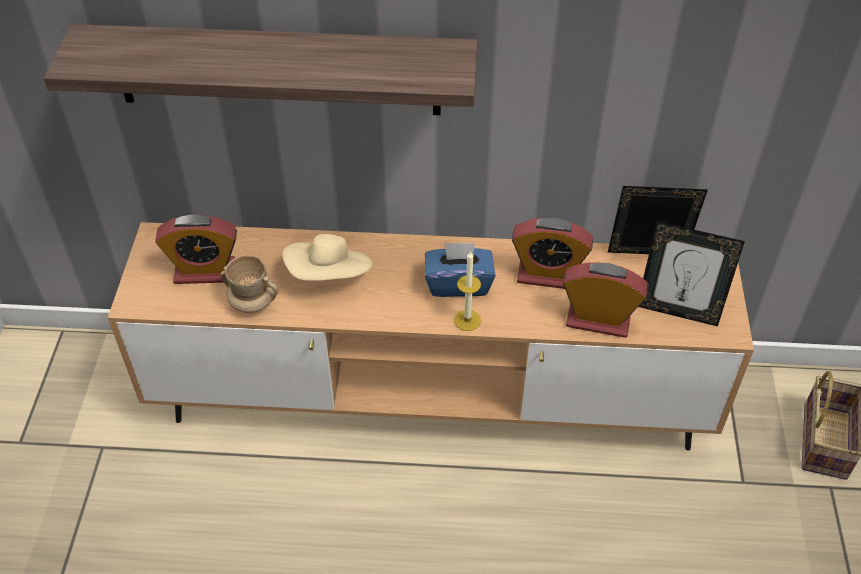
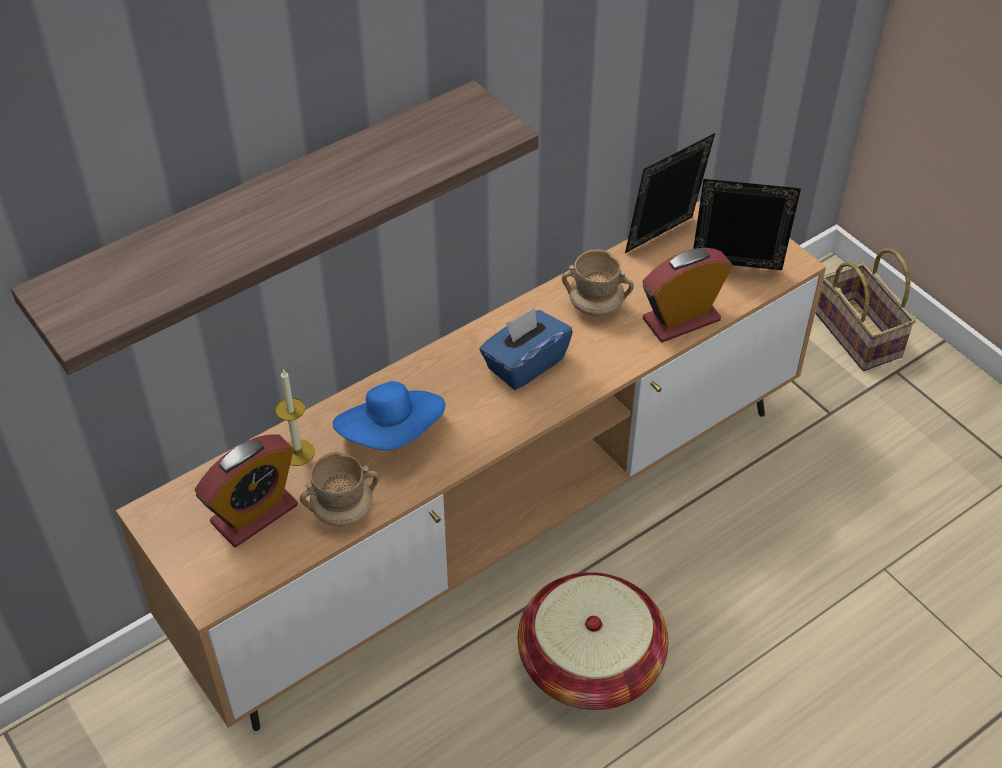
camera: 40 degrees left, 0 degrees up
beige hat [282,234,373,281] -> blue hat [333,381,445,450]
candle [454,251,481,331] -> candle moved to [276,369,315,466]
alarm clock [512,218,593,289] -> beige mug [562,249,634,317]
picture frame [639,221,745,327] -> picture frame turned 150 degrees counterclockwise [693,179,801,270]
none -> basket [518,572,668,710]

